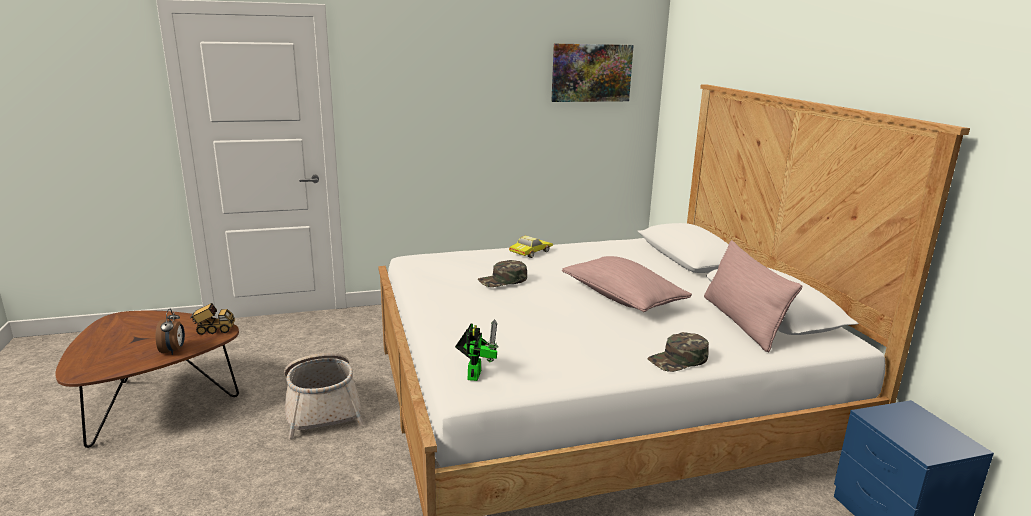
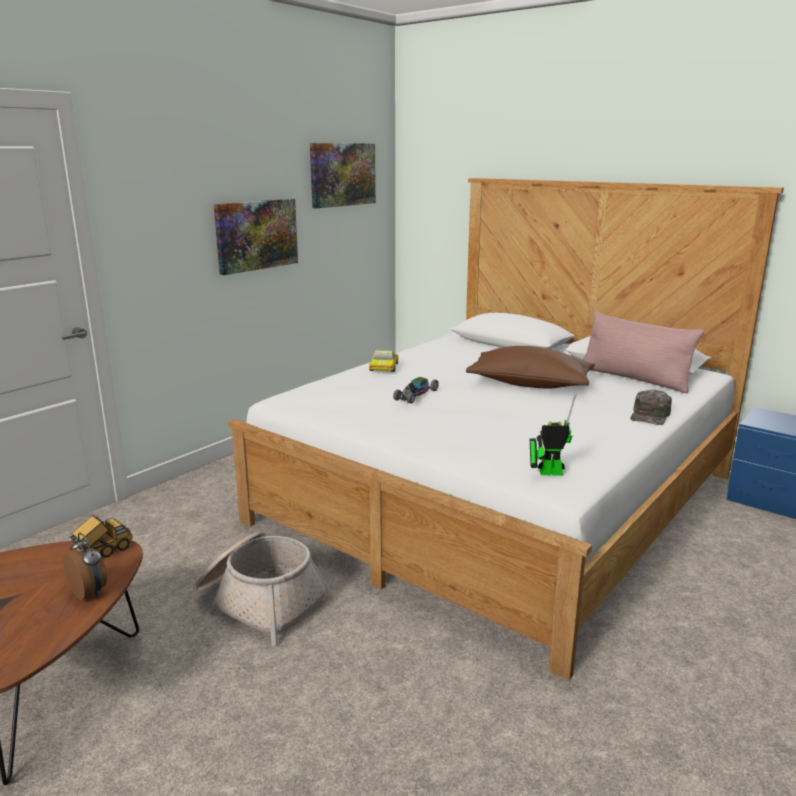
camera: 35 degrees left, 0 degrees up
toy robot [455,320,499,381] -> toy robot turned 60 degrees counterclockwise [530,393,576,476]
green cap [478,260,527,287] -> toy car [393,377,439,404]
pink pillow [562,256,692,312] -> brown pillow [466,346,595,388]
none -> picture [214,199,298,275]

